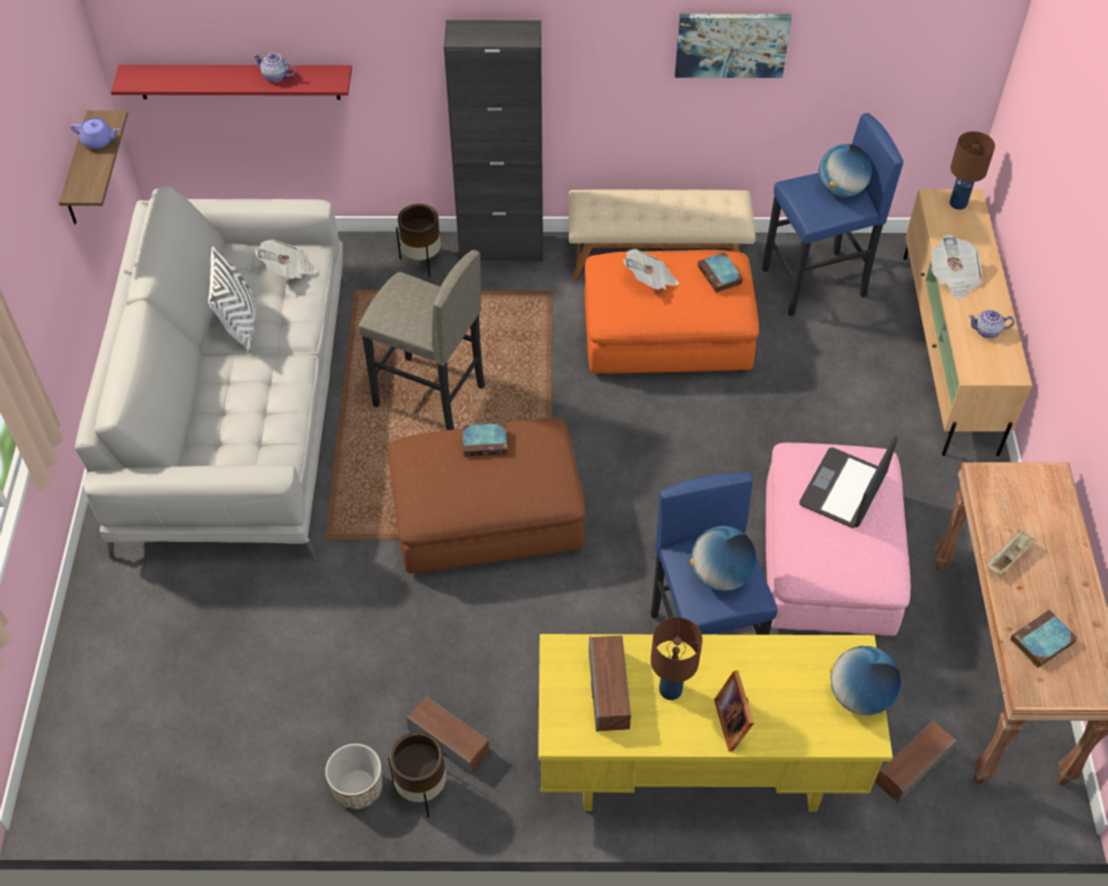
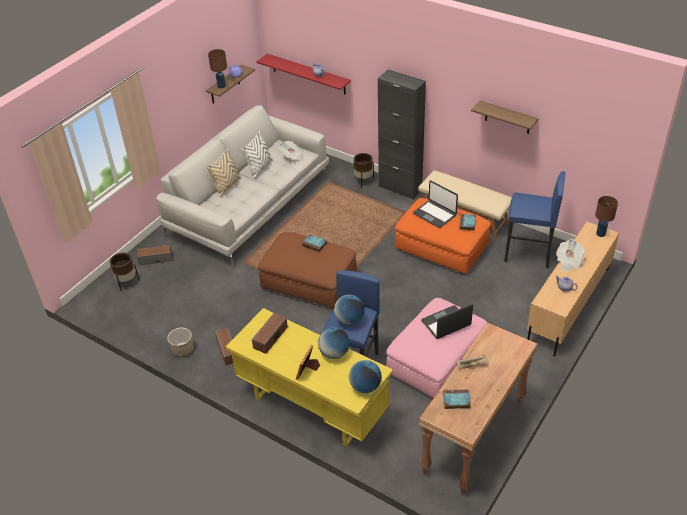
camera: 35 degrees right, 10 degrees down
grey stool [358,250,485,430] -> none
brown planter [388,732,446,817] -> brown planter moved to [110,253,140,291]
newspaper [623,249,679,290] -> laptop [413,181,458,228]
brown table lamp [651,617,703,700] -> brown table lamp moved to [208,49,227,89]
picture [675,14,792,78] -> shelf [471,101,539,134]
globe [818,144,872,197] -> globe moved to [318,327,350,359]
speaker [875,720,957,804] -> speaker moved to [137,245,172,265]
none -> beige pillow [206,148,241,198]

